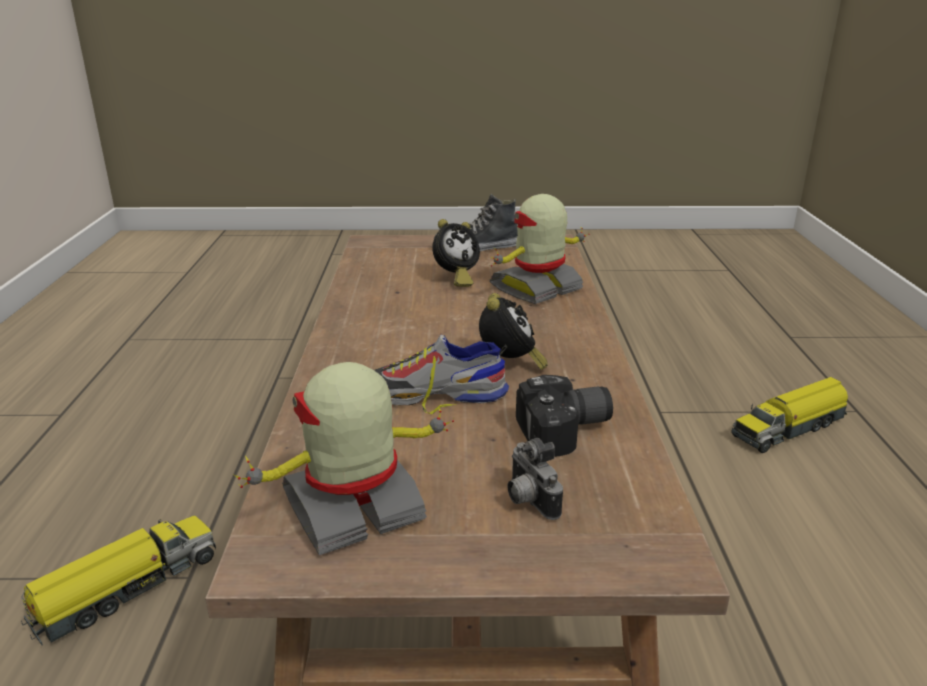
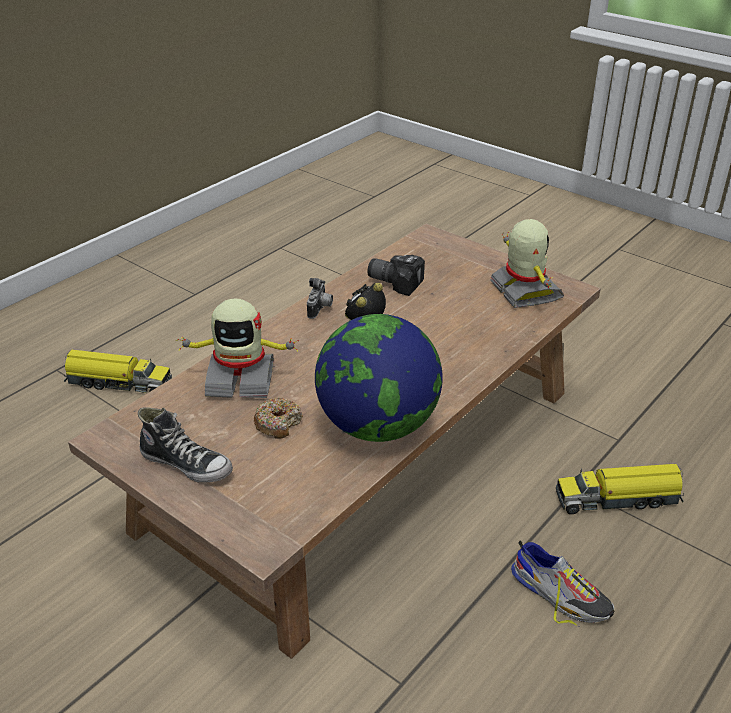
camera: 140 degrees left, 10 degrees up
toy robot [234,362,454,555] -> toy robot turned 120 degrees counterclockwise [491,219,564,308]
shoe [374,335,509,414] -> shoe moved to [511,541,615,626]
alarm clock [432,219,480,287] -> donut [254,398,303,439]
camera [507,438,563,520] -> camera moved to [307,278,333,319]
none -> globe [315,314,443,442]

